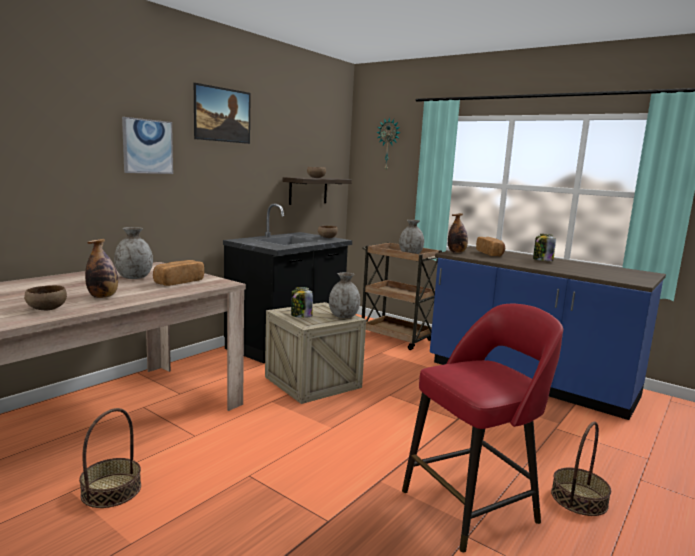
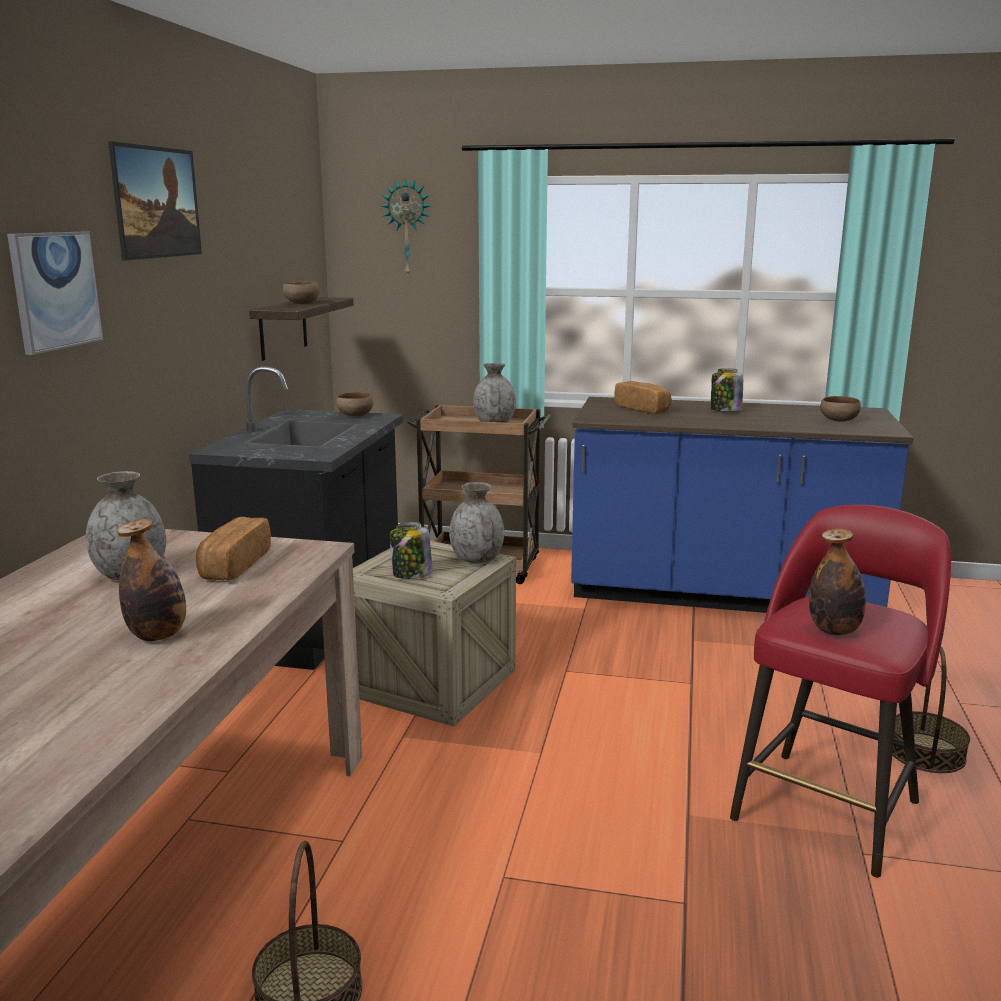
camera: 25 degrees left, 5 degrees up
brown bowl [24,285,67,310] -> brown bowl moved to [820,396,861,422]
bottle [448,213,468,253] -> bottle moved to [809,528,866,635]

